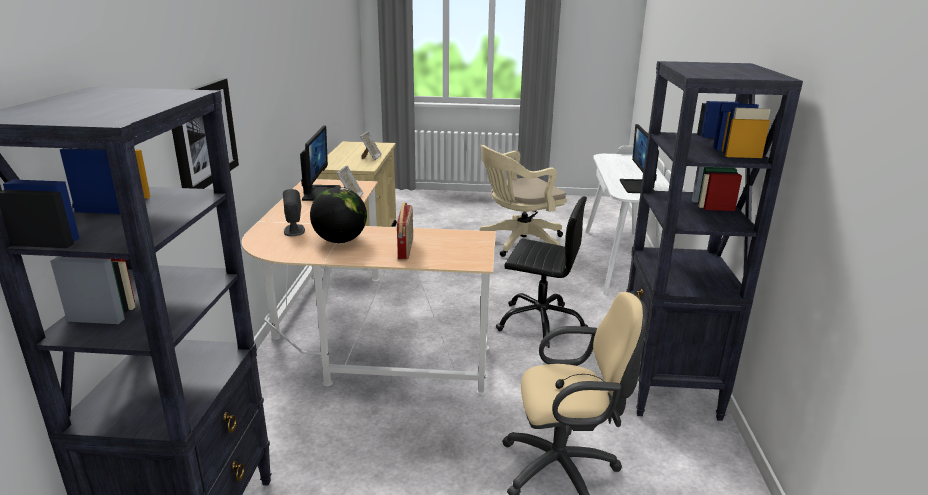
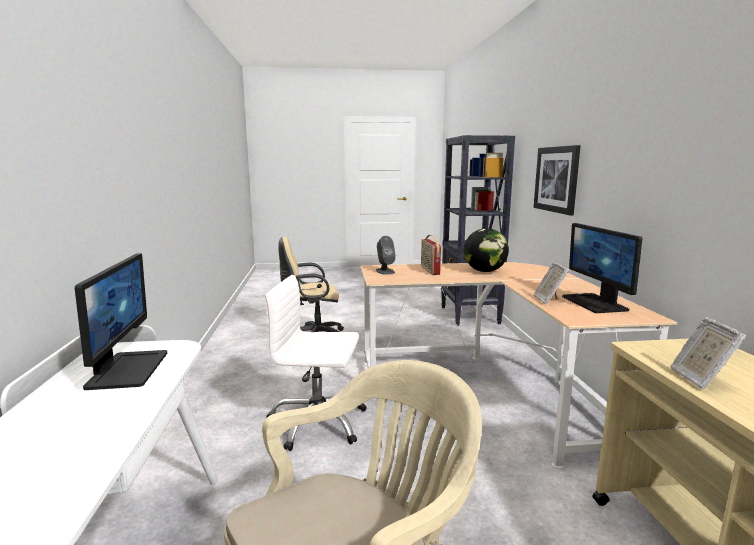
camera: 170 degrees right, 10 degrees down
grey speaker [283,189,305,236] -> grey speaker moved to [376,236,396,275]
black office chair [496,196,588,348] -> white office chair [265,275,366,451]
black bookcase [626,61,803,421] -> none

